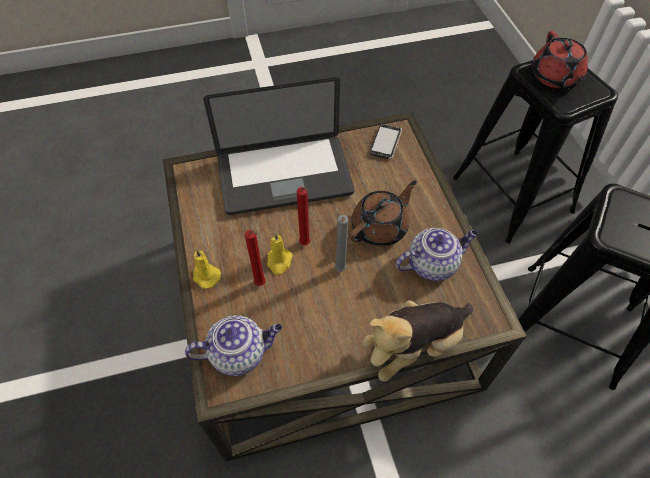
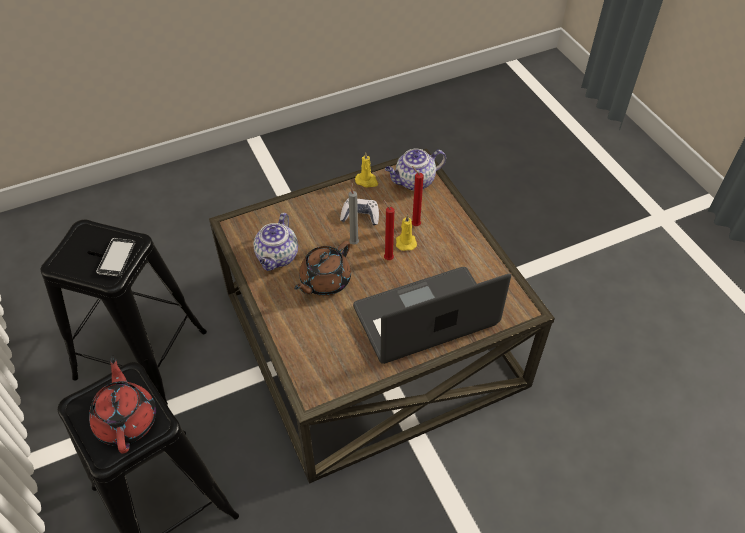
camera: 170 degrees right, 5 degrees down
yellow candle [193,249,221,289] -> yellow candle moved to [355,153,378,187]
plush toy [363,300,473,382] -> none
phone [370,124,402,159] -> phone moved to [96,238,135,277]
teapot [396,228,478,281] -> teapot turned 45 degrees counterclockwise [254,213,298,271]
none -> game controller [340,198,379,226]

